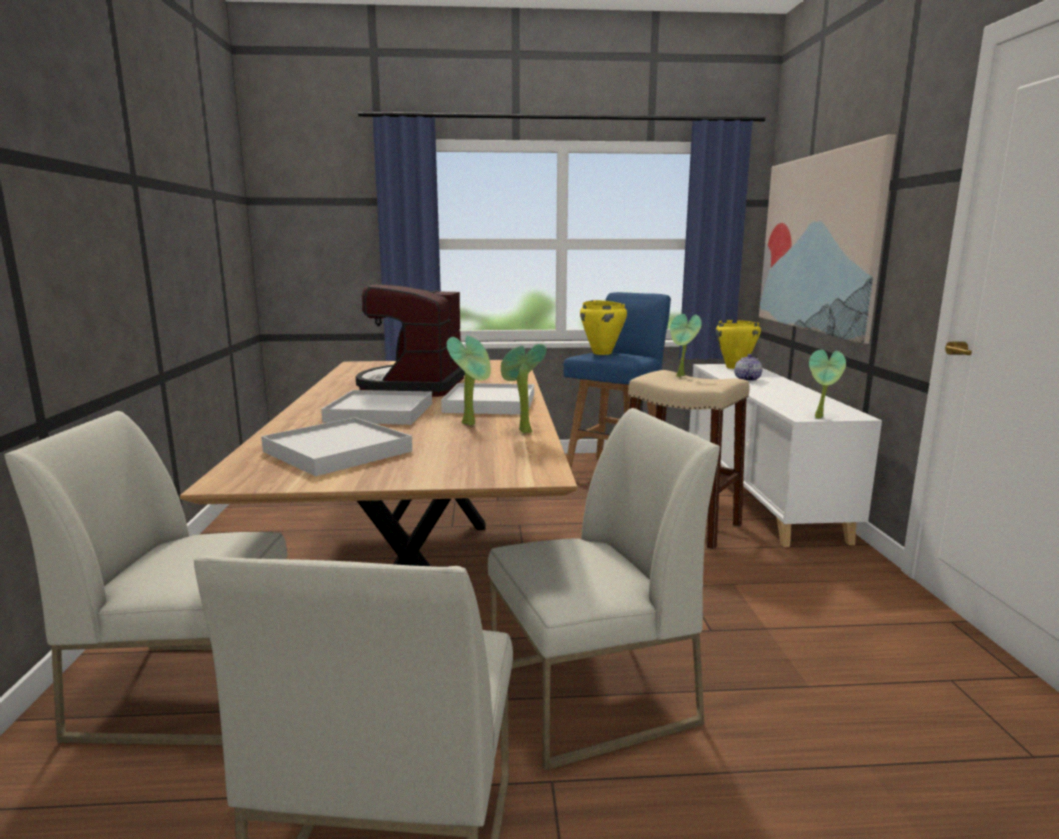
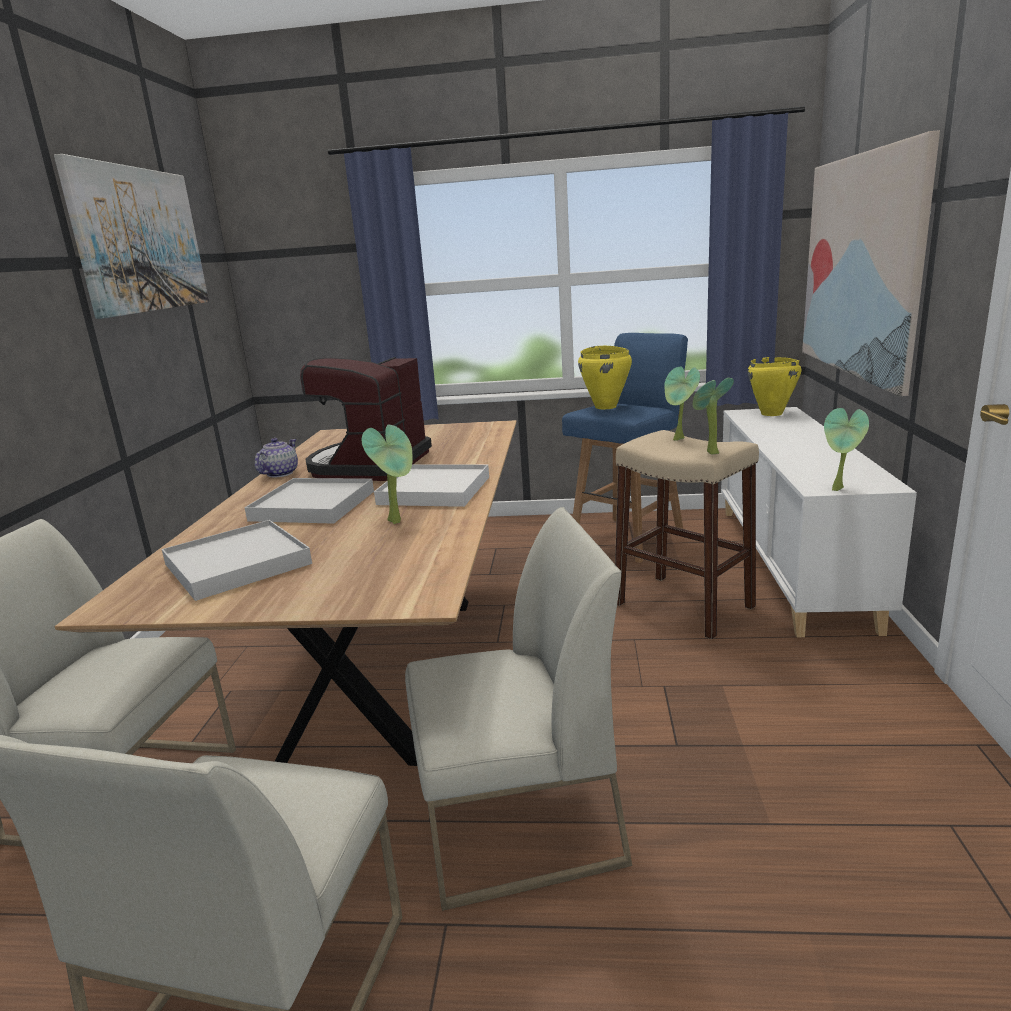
camera: 10 degrees right, 5 degrees up
potted plant [501,344,547,433] -> potted plant moved to [693,378,734,455]
teapot [734,354,762,381] -> teapot moved to [255,438,298,478]
none -> picture [54,154,209,319]

